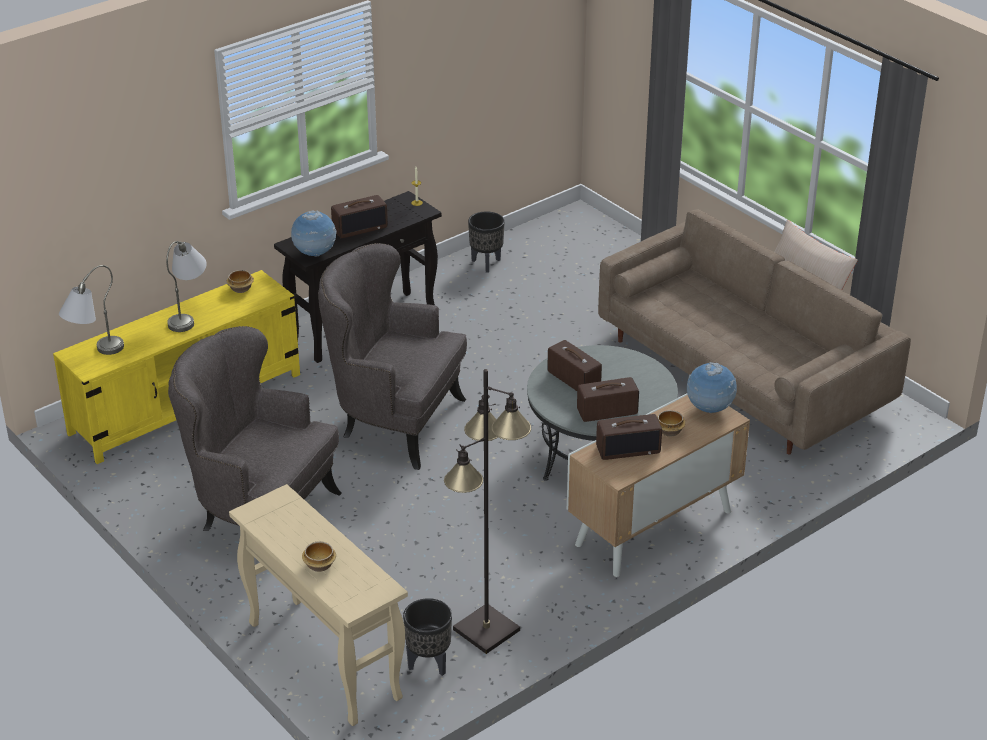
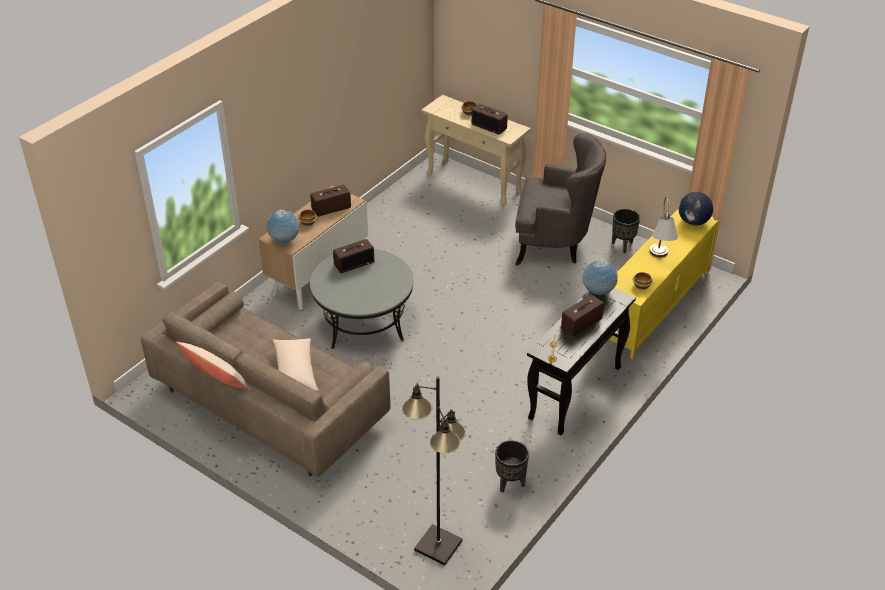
camera: 165 degrees right, 5 degrees up
grey table lamp [59,265,124,355] -> globe [679,192,713,226]
grey armchair [318,243,467,470] -> none
black planter [403,598,452,676] -> black planter moved to [612,209,640,253]
black floor lamp [444,369,531,654] -> black floor lamp moved to [402,377,466,566]
radio [547,340,602,391] -> radio moved to [471,104,508,135]
none -> beige pillow [272,339,318,391]

